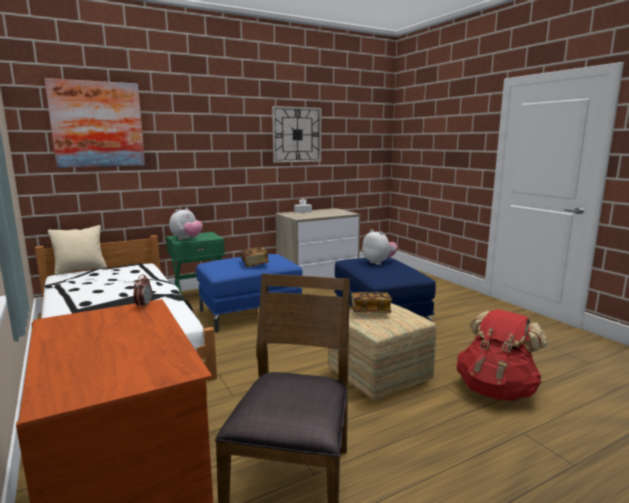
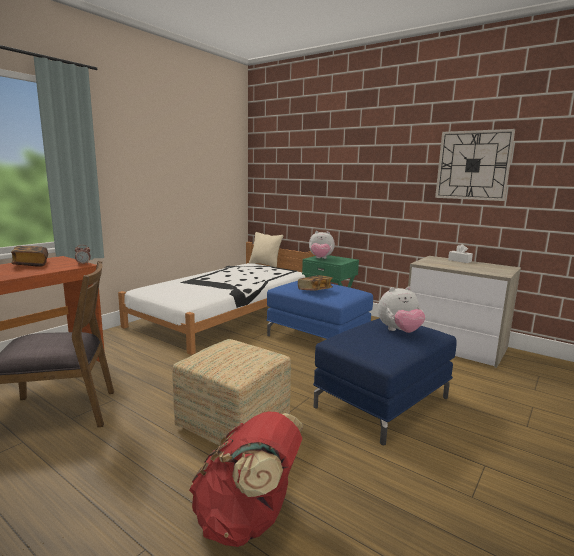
camera: 65 degrees right, 0 degrees up
picture [44,78,145,168] -> none
book [351,292,392,313] -> book moved to [11,246,48,267]
plush toy [362,229,398,265] -> plush toy turned 45 degrees clockwise [378,286,425,333]

